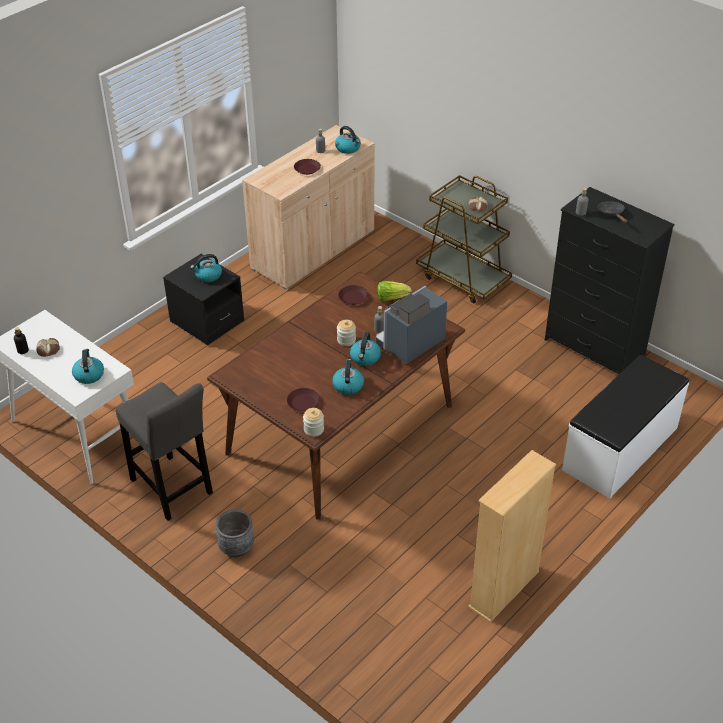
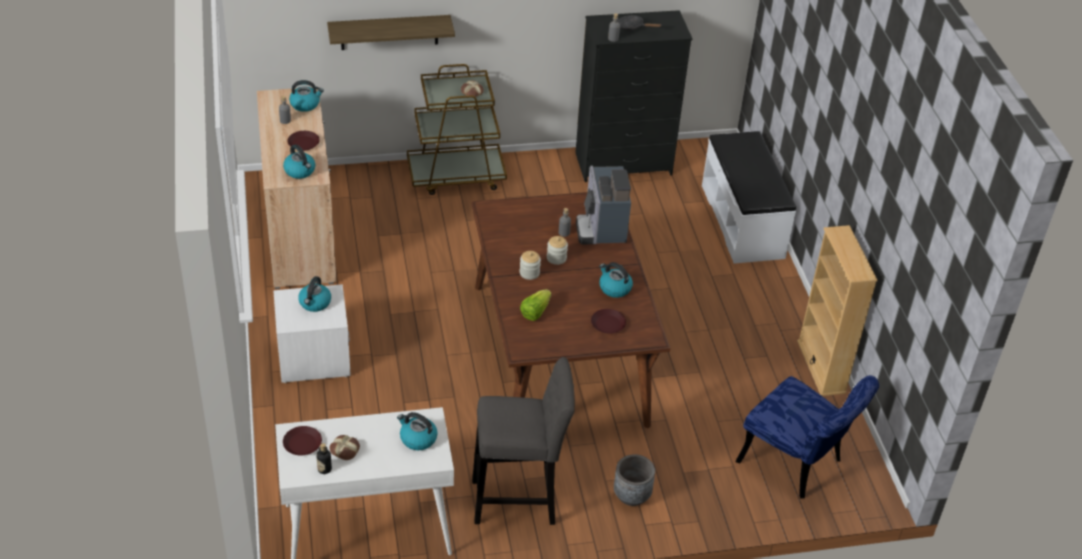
camera: 55 degrees left, 0 degrees up
black nightstand [163,254,244,345] -> white nightstand [273,284,351,383]
jar [303,408,324,437] -> jar moved to [520,251,541,280]
brown plate [338,285,368,305] -> brown plate moved to [283,426,322,455]
kettle [350,332,381,366] -> kettle moved to [283,144,315,179]
lettuce [377,281,412,302] -> lettuce moved to [520,289,552,321]
none -> shelf [327,15,455,50]
none -> blue chair [735,375,879,498]

